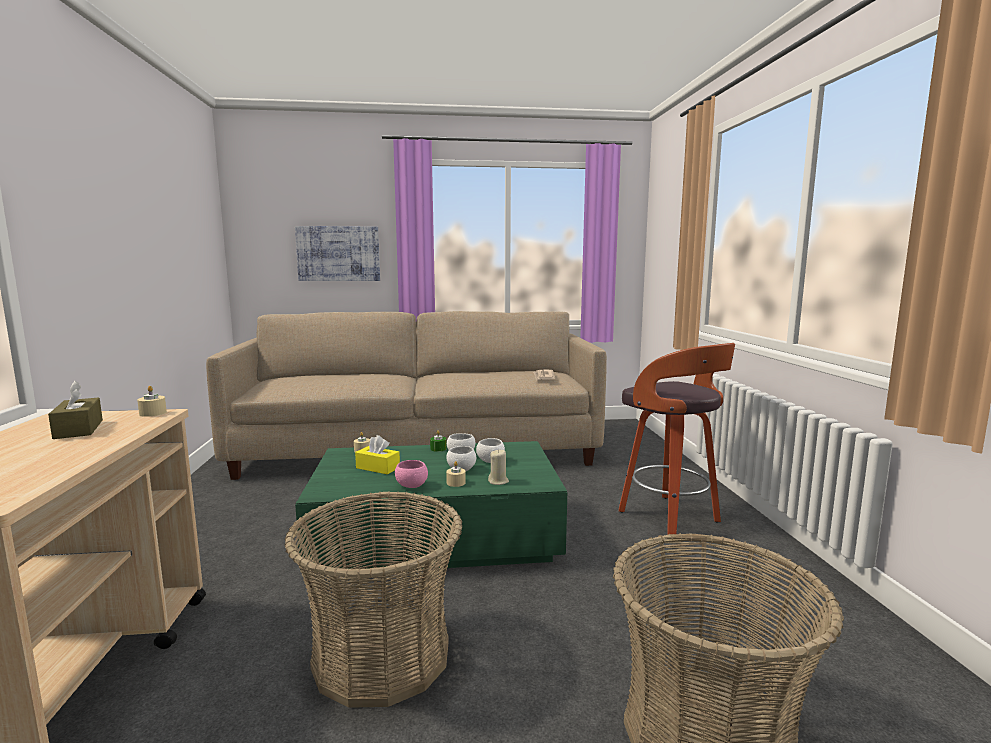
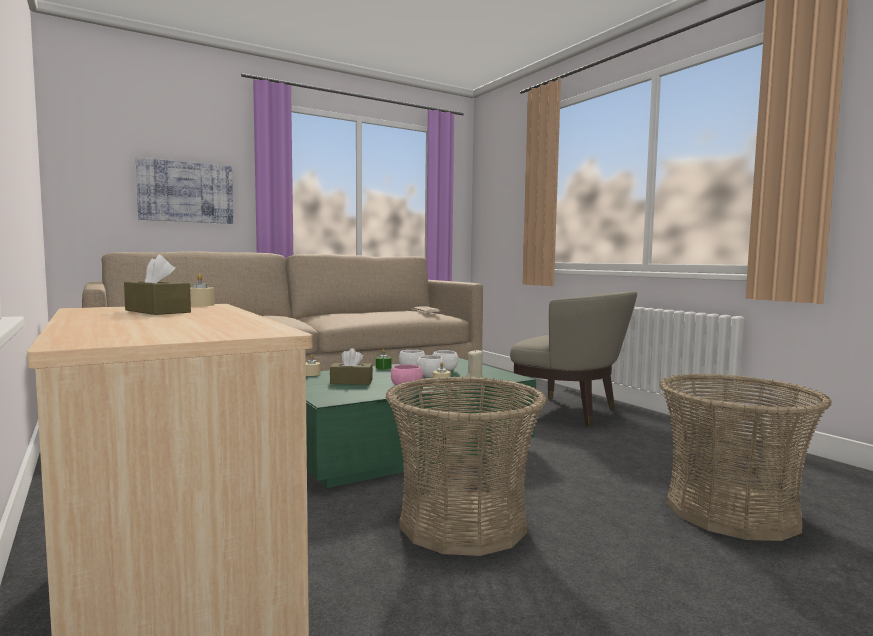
camera: 25 degrees left, 5 degrees down
yellow tissue box [355,435,400,475] -> brown tissue box [330,348,373,385]
stool [619,343,735,535] -> beige armchair [510,291,637,427]

